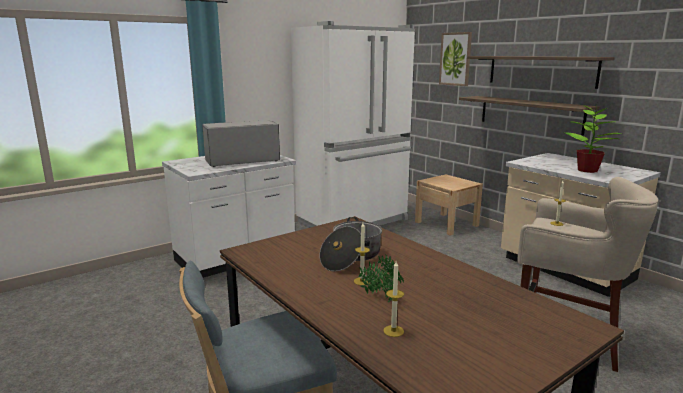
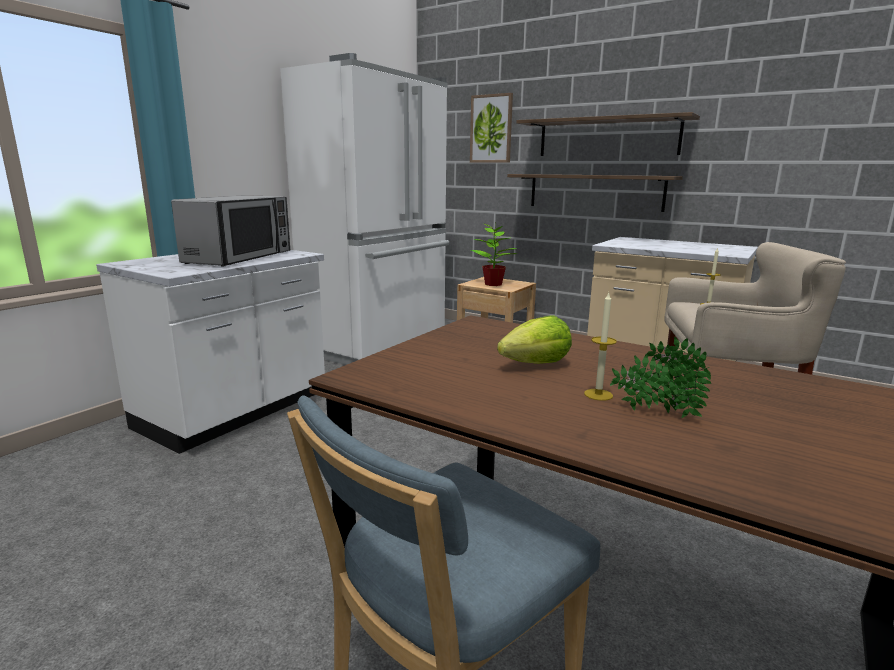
camera: 20 degrees left, 0 degrees up
microwave [202,120,280,167] -> microwave turned 150 degrees clockwise [171,195,290,267]
cooking pot [320,217,382,272] -> lettuce [497,315,572,364]
candle [383,261,404,337] -> none
potted plant [563,105,621,173] -> potted plant moved to [471,221,517,286]

